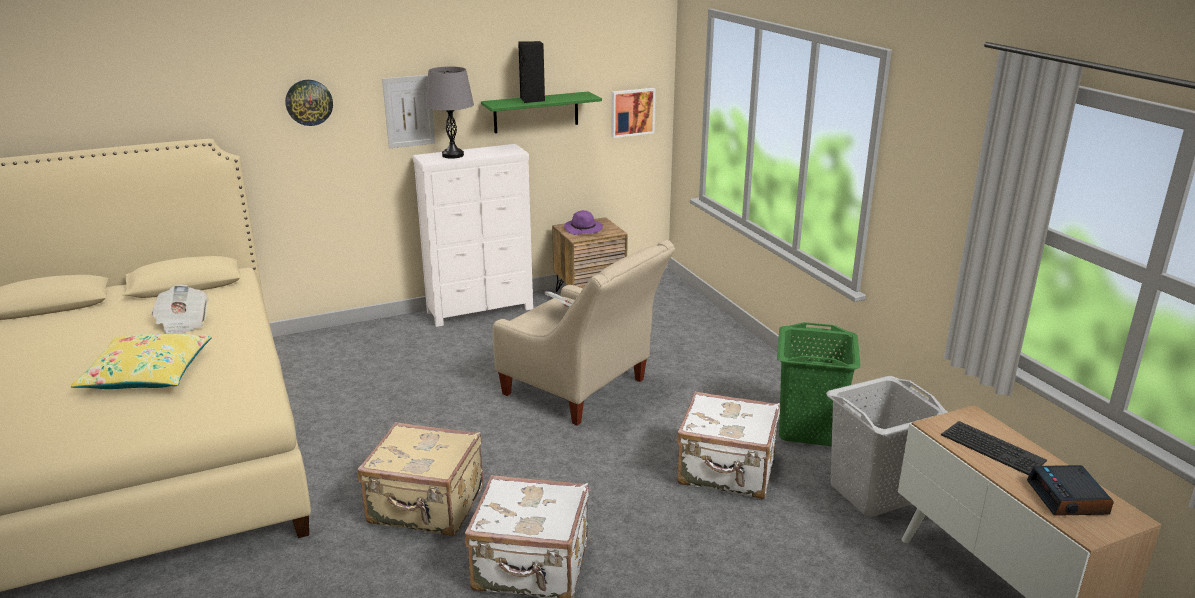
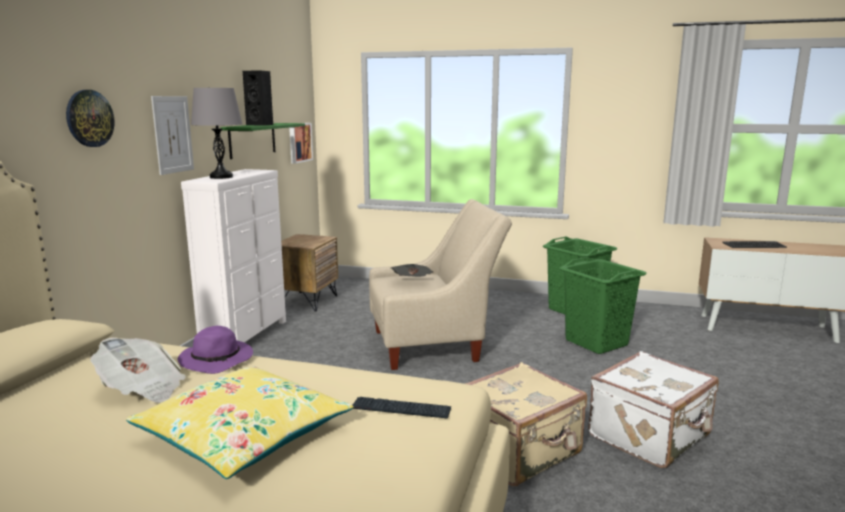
camera: 50 degrees left, 10 degrees down
purple hat [564,210,603,235] -> purple hat moved to [177,326,253,374]
white suitcase [677,391,780,499] -> green laundry basket [559,257,647,354]
grey laundry basket [826,376,948,517] -> none
alarm clock [1027,465,1114,516] -> none
none -> keyboard [353,397,451,419]

